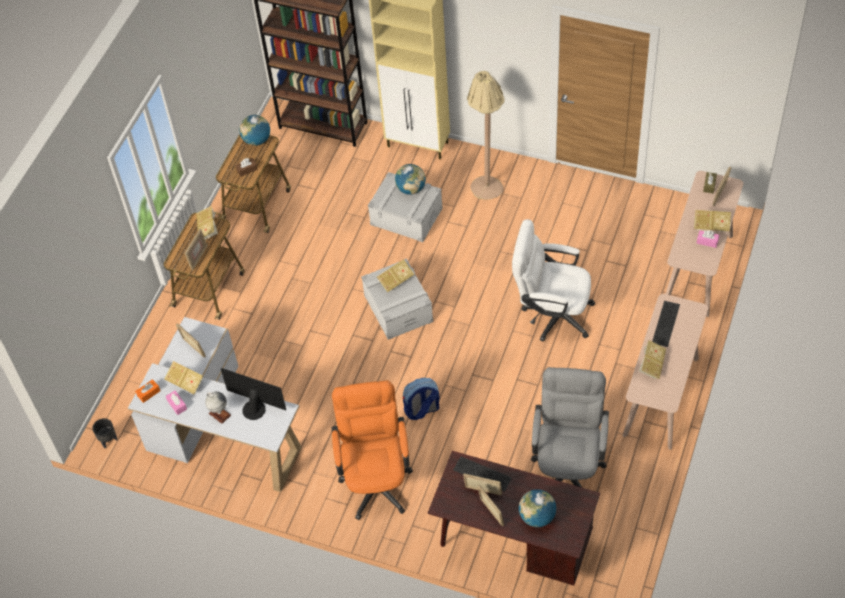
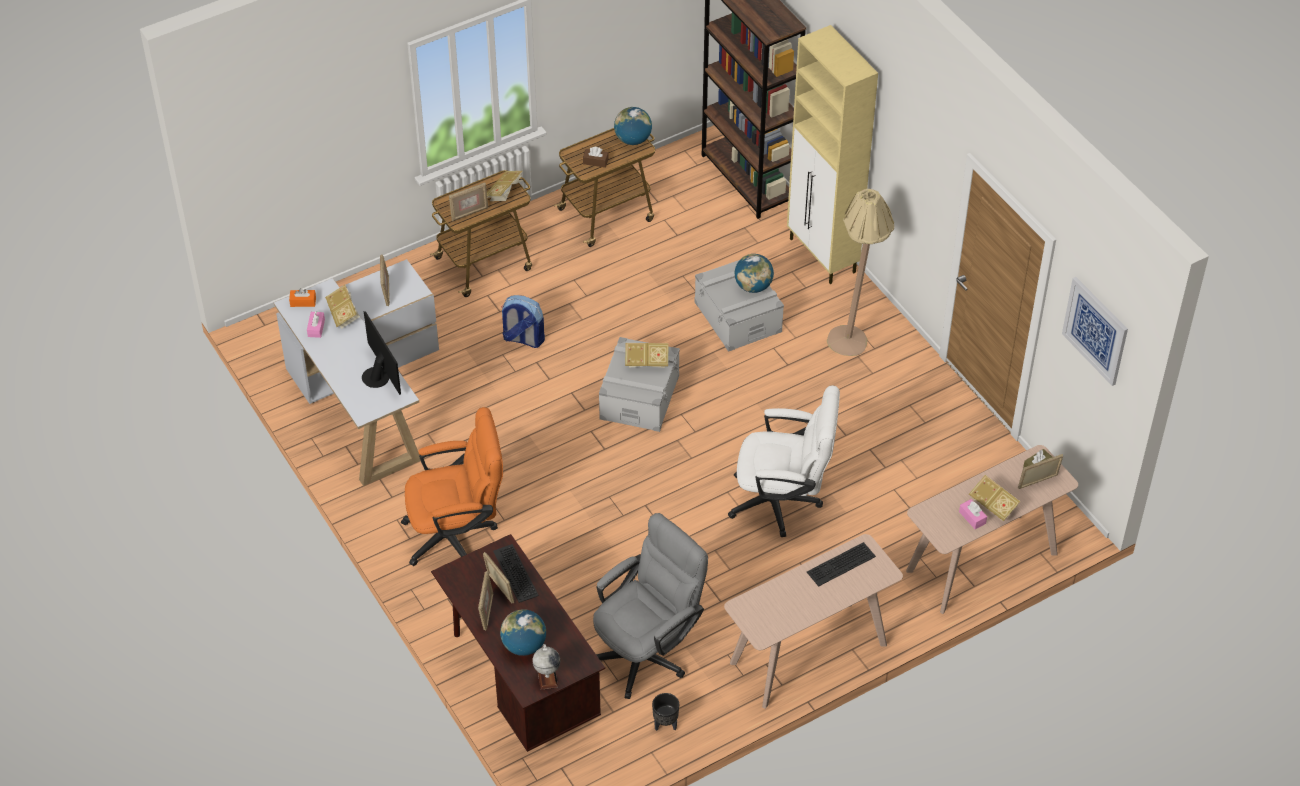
camera: 35 degrees right, 5 degrees down
black planter [92,418,118,449] -> black planter moved to [652,693,679,731]
globe [205,392,231,424] -> globe moved to [533,644,560,690]
orange office chair [332,380,413,520] -> orange office chair turned 45 degrees clockwise [401,407,503,566]
backpack [403,378,440,420] -> backpack moved to [502,295,545,348]
white office chair [512,219,596,342] -> white office chair turned 135 degrees clockwise [728,385,840,537]
book [639,340,666,379] -> none
none -> picture [1062,277,1128,386]

